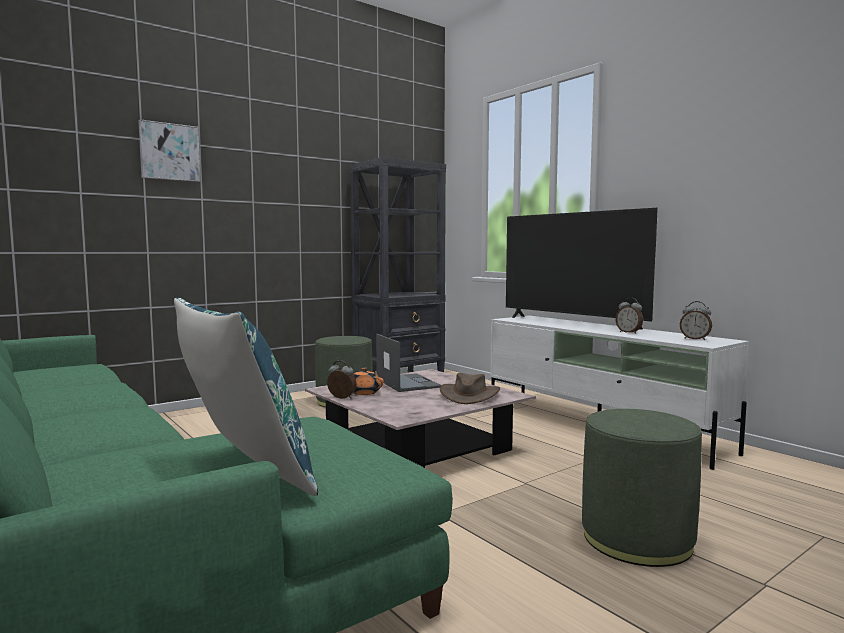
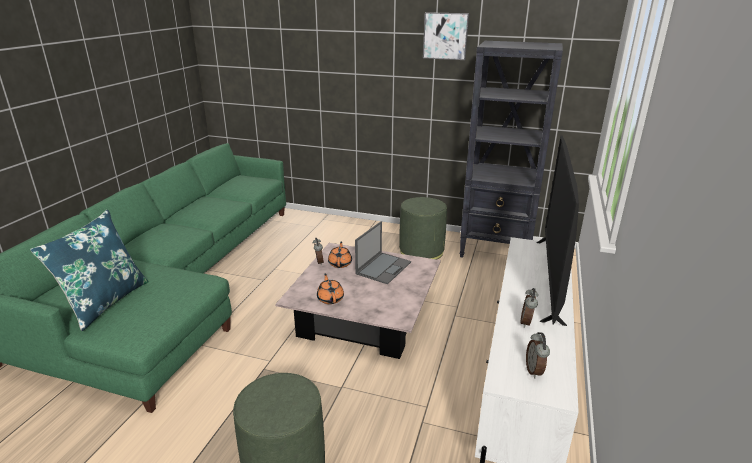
camera: 55 degrees right, 20 degrees up
picture [138,119,200,182] -> picture moved to [423,12,469,60]
brown hat [440,373,500,404] -> none
none -> orange teapot [317,273,344,304]

